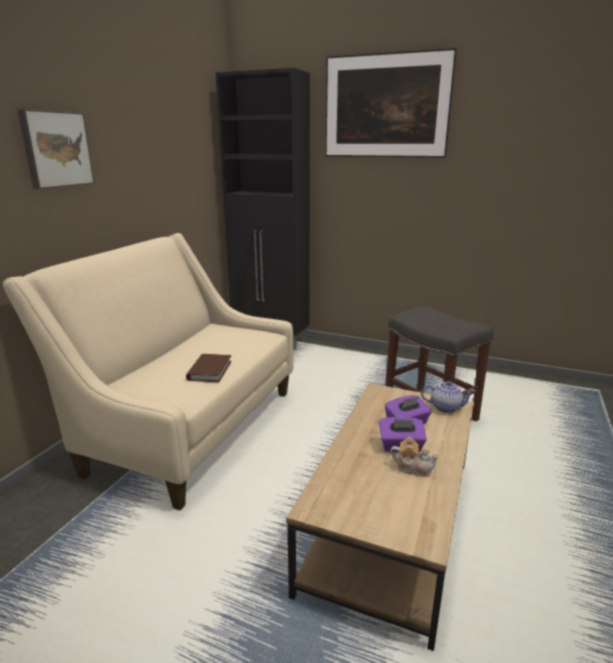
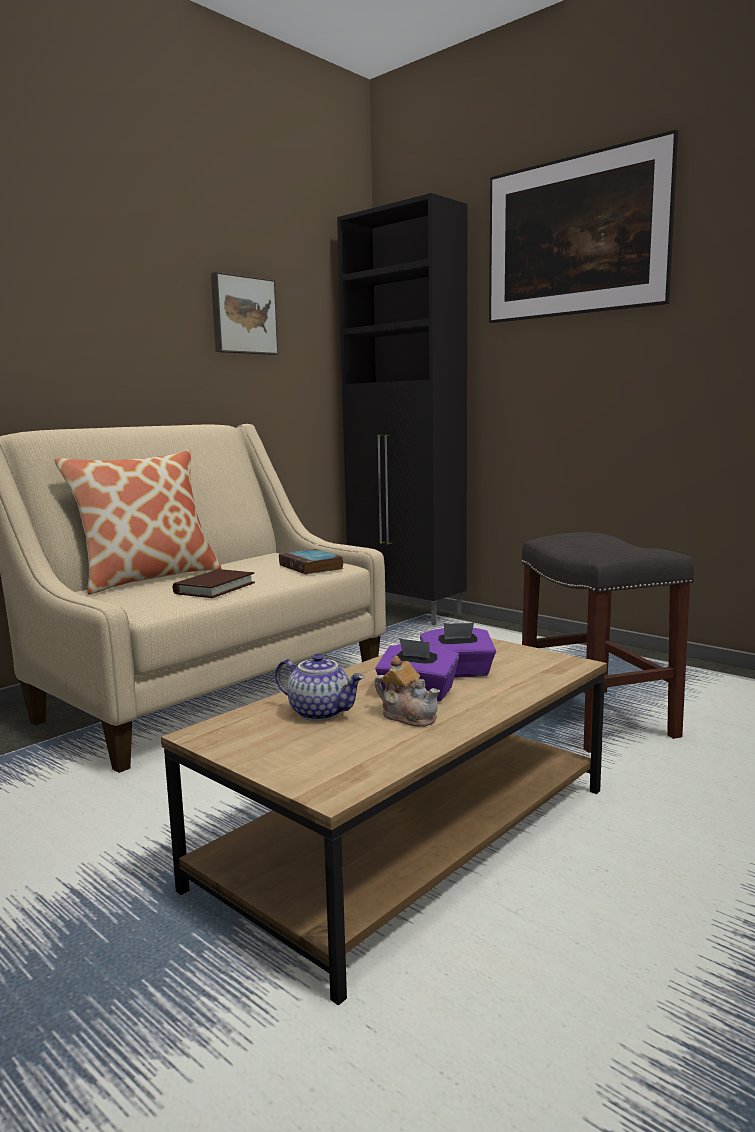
camera: 20 degrees right, 10 degrees down
picture [17,109,95,189] -> picture moved to [211,272,279,355]
teapot [421,381,475,413] -> teapot moved to [275,654,364,721]
none -> pillow [54,450,222,595]
none -> book [279,549,343,574]

